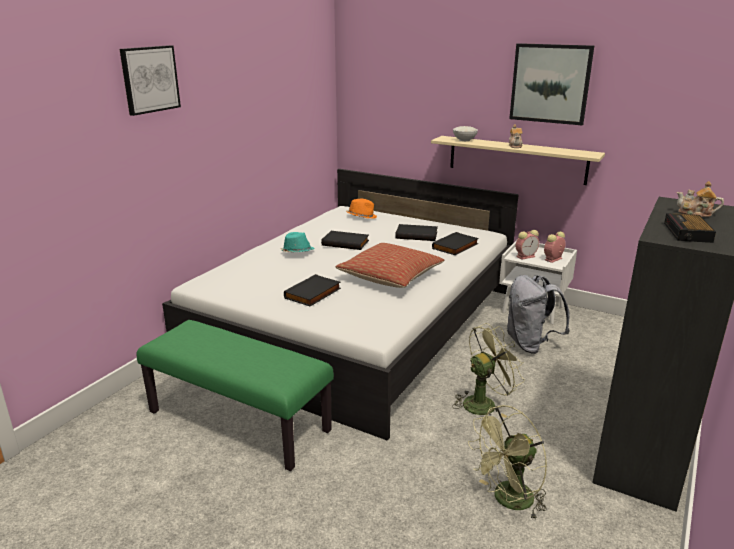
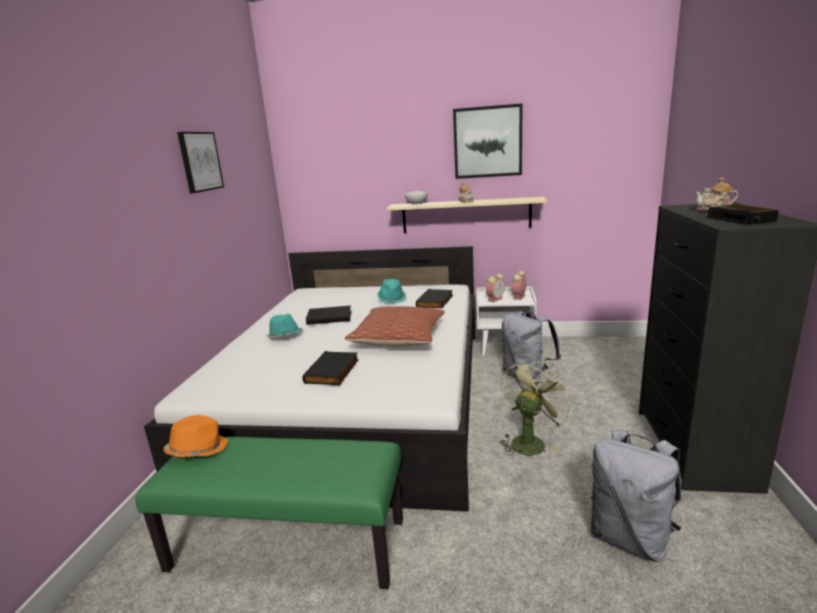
camera: 20 degrees left, 5 degrees down
picture [119,45,181,116] -> picture moved to [177,132,224,193]
orange hat [346,199,377,219] -> orange hat moved to [163,415,228,458]
black book [395,224,438,241] -> turquoise hat [377,279,406,303]
green fan [468,405,547,521] -> grey backpack [591,430,682,562]

